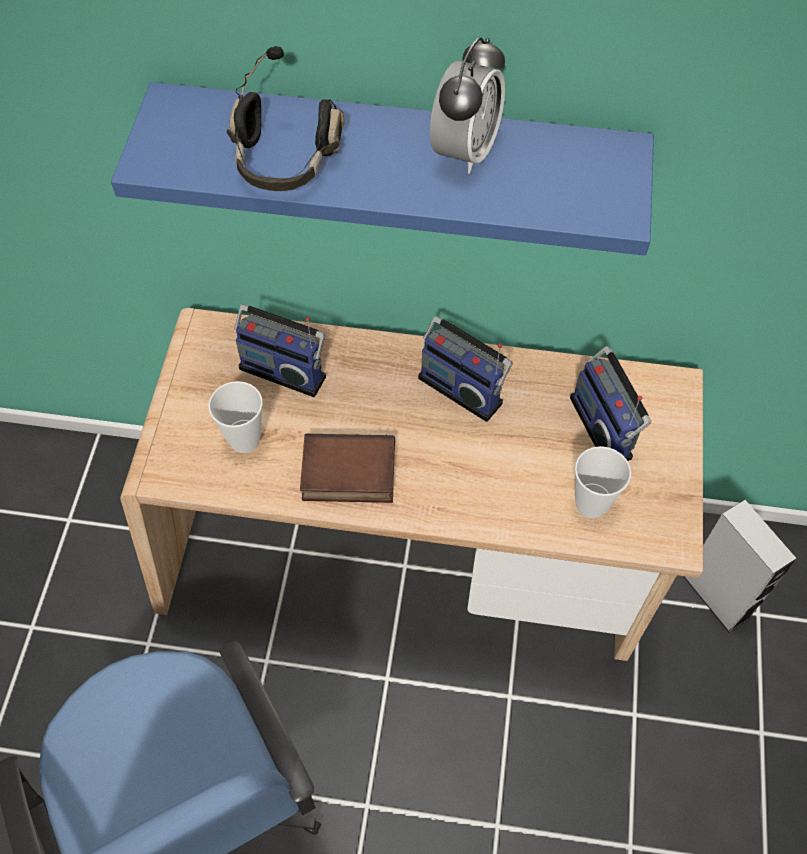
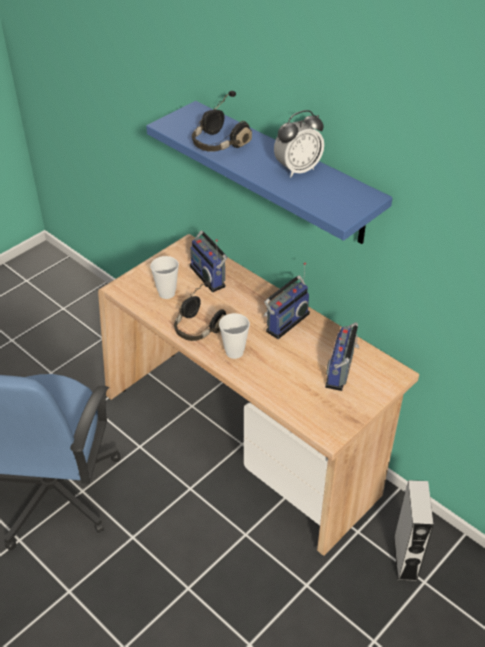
camera: 35 degrees right, 15 degrees down
book [300,434,395,503] -> black headphones [174,282,226,341]
radio [418,316,513,422] -> radio turned 120 degrees counterclockwise [264,262,310,339]
cup [575,446,631,518] -> cup moved to [219,313,250,359]

